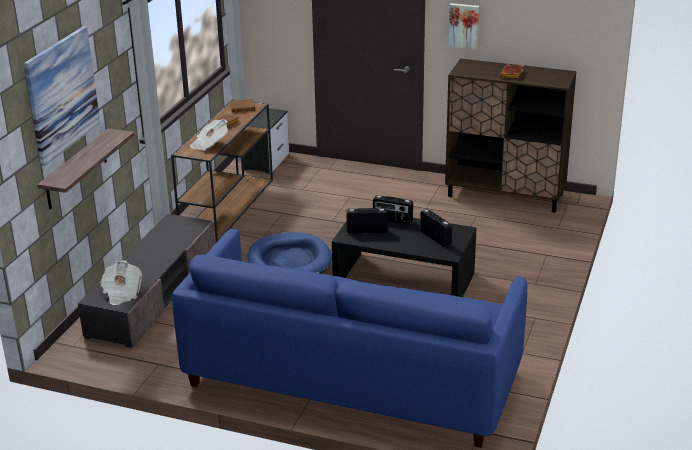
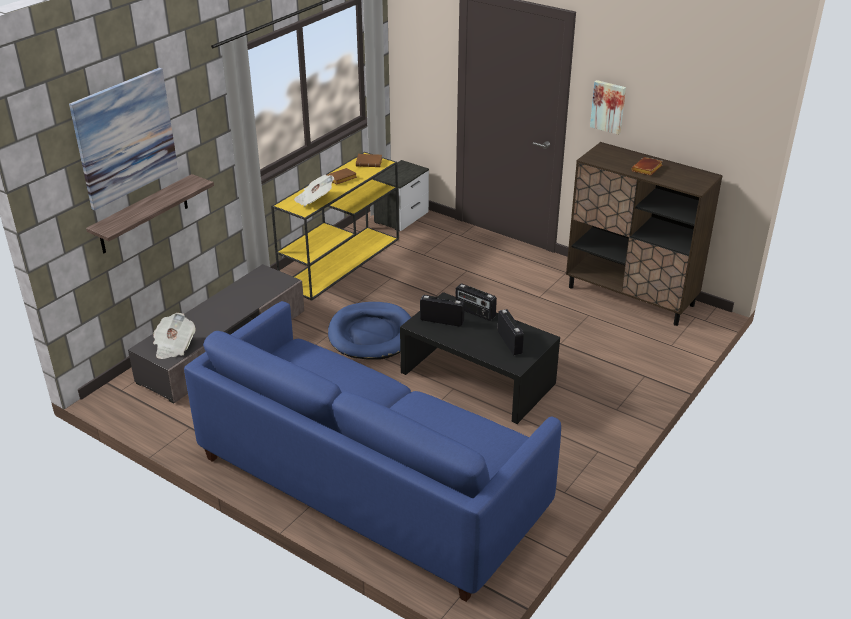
camera: 15 degrees right, 5 degrees up
brown console table [171,99,273,243] -> yellow console table [271,152,399,301]

